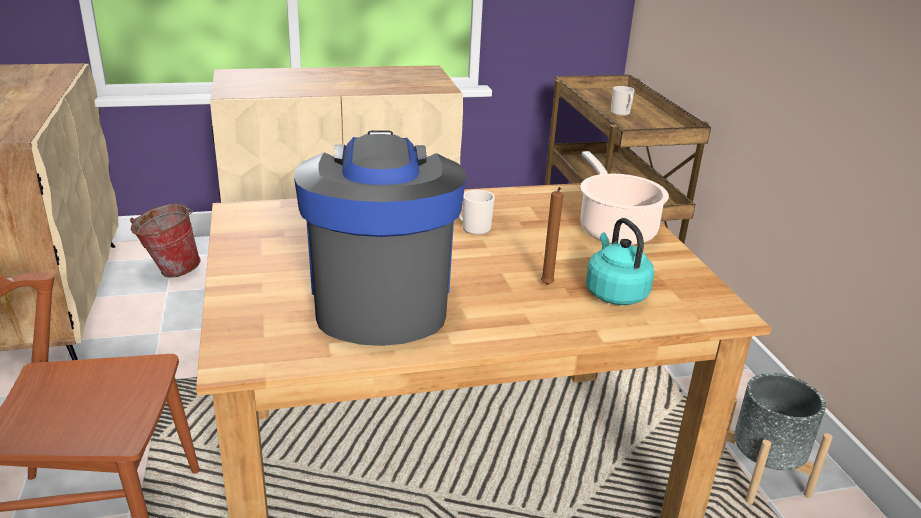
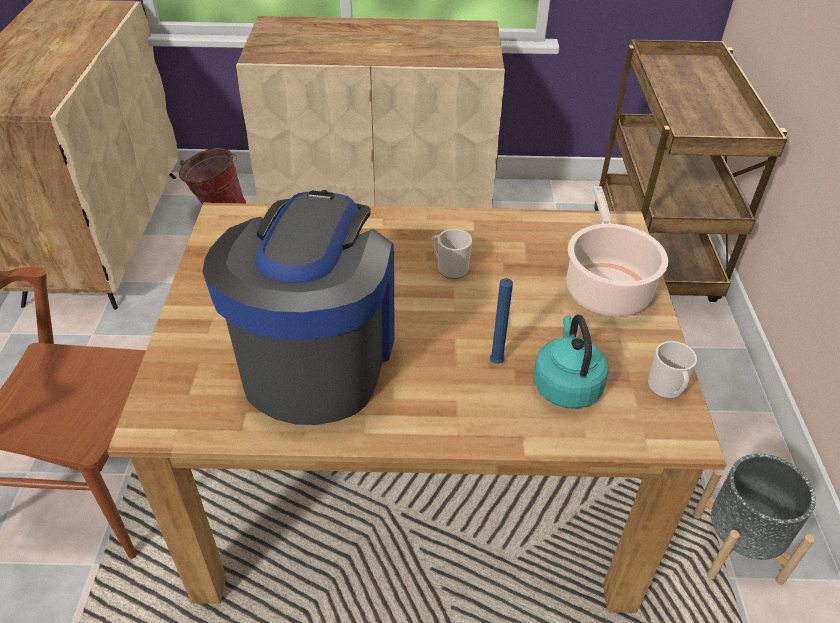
camera: 15 degrees right, 15 degrees up
brown candle [541,187,563,285] -> blue candle [490,278,513,364]
mug [611,86,634,116] -> mug moved to [648,341,697,399]

